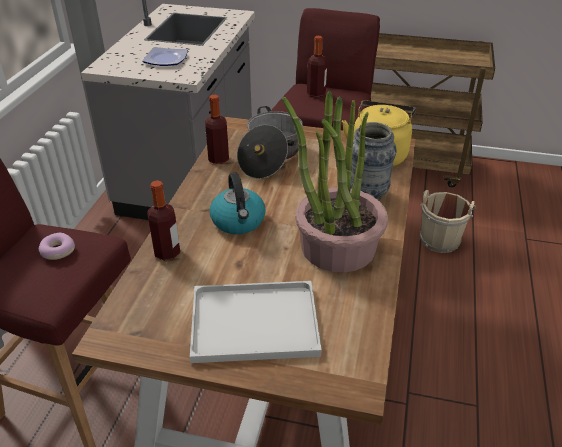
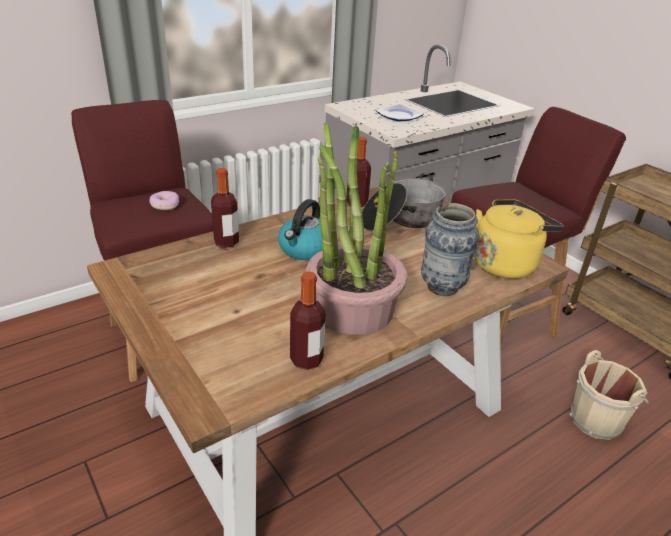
camera: 40 degrees right, 5 degrees down
white tray [190,281,322,363] -> none
bottle [307,36,327,97] -> bottle moved to [290,271,326,370]

